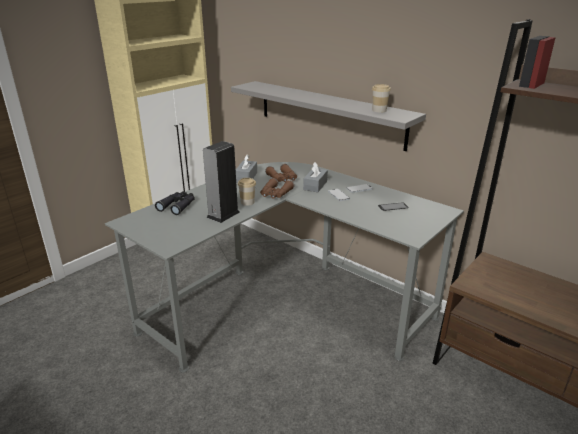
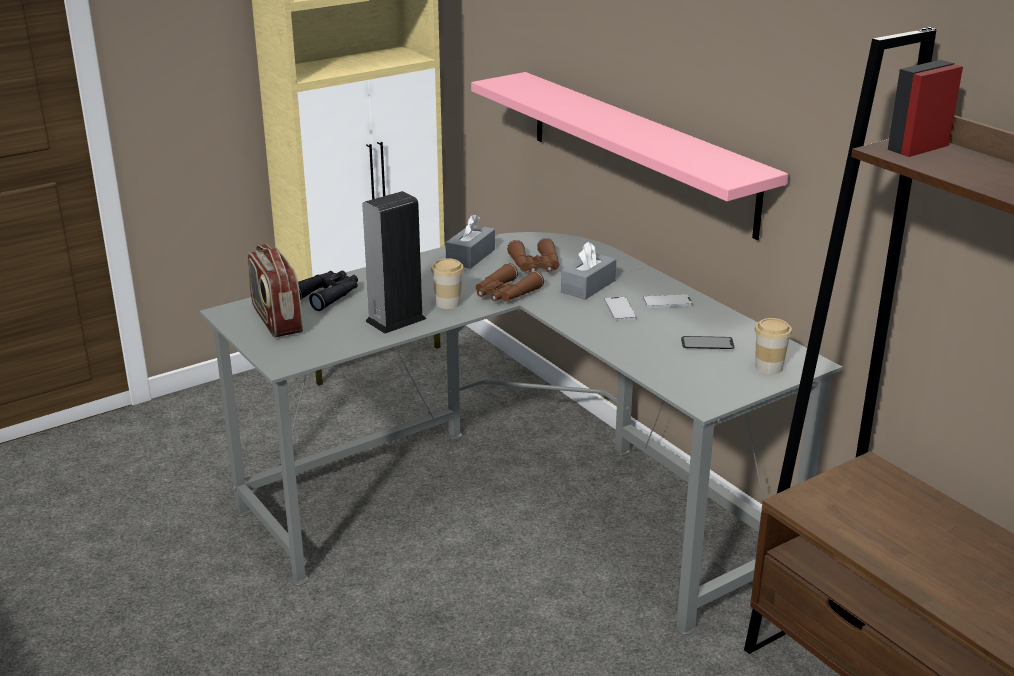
camera: 15 degrees right, 0 degrees up
grey shelf [231,81,426,151] -> pink shelf [471,72,788,240]
cup [372,84,391,113] -> cup moved to [755,318,792,374]
none -> radio [248,244,303,338]

